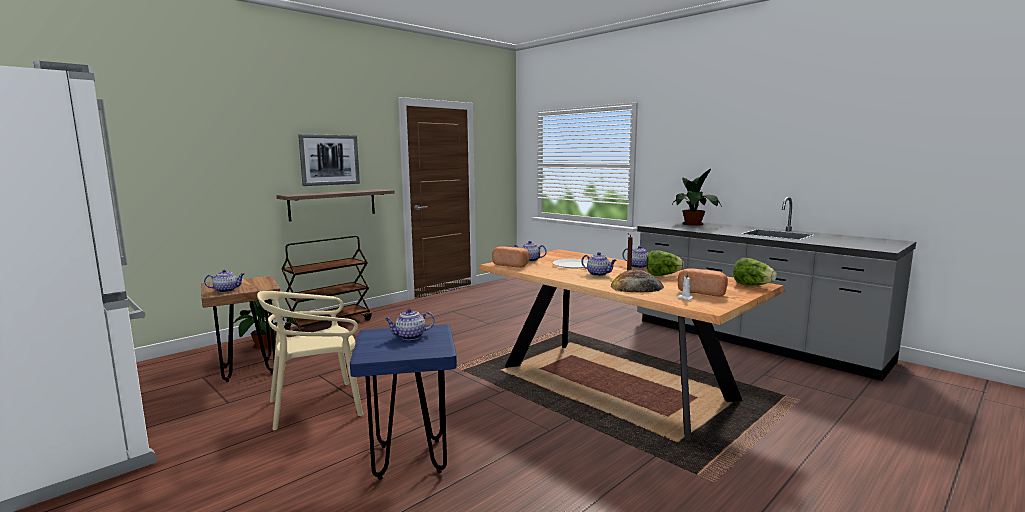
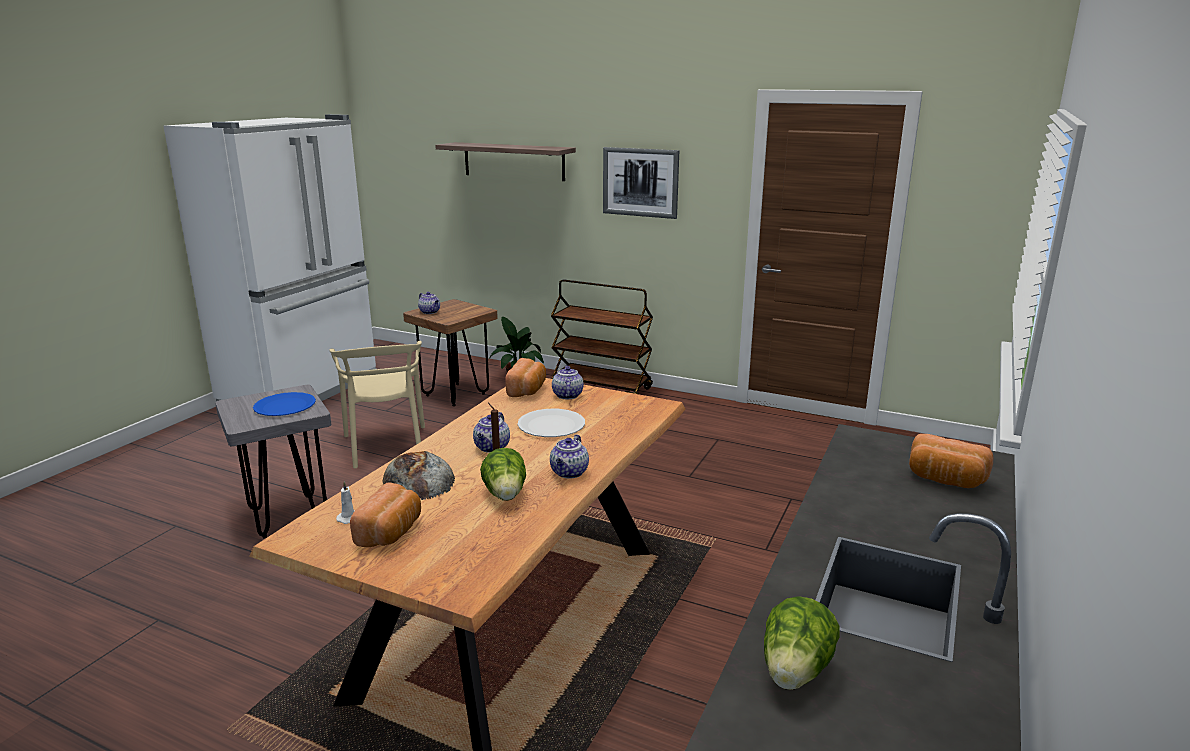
camera: 70 degrees right, 10 degrees up
beige chair [257,291,363,430] -> beige chair turned 150 degrees counterclockwise [329,341,425,469]
shelf [276,189,395,221] -> shelf moved to [435,142,576,181]
blue stool [350,324,457,480] -> grey stool [215,385,331,538]
teapot [385,308,435,340] -> blue plate [253,392,316,416]
potted plant [671,169,722,226] -> bread [909,434,993,488]
lettuce [734,258,777,286] -> lettuce moved to [764,596,840,690]

